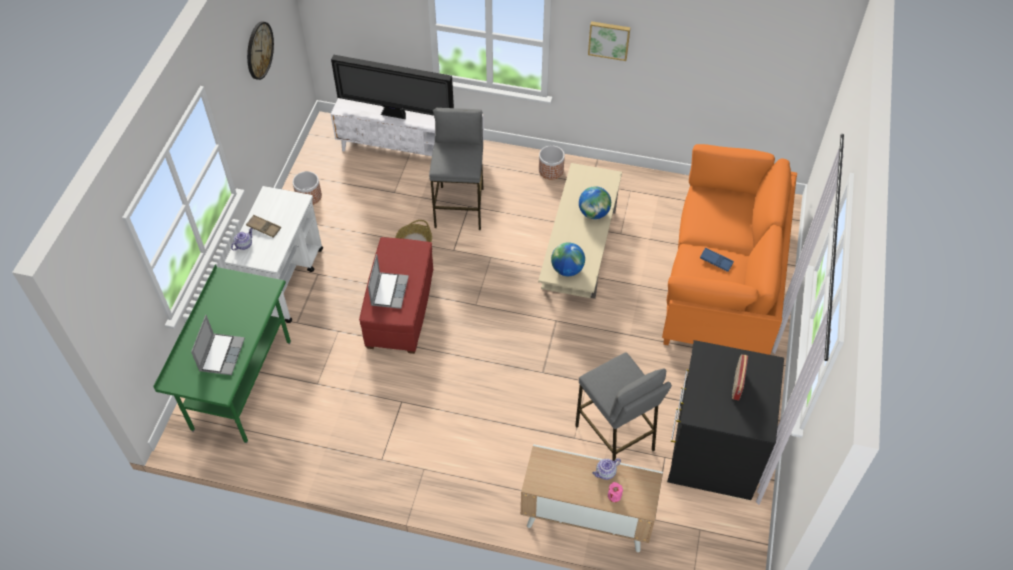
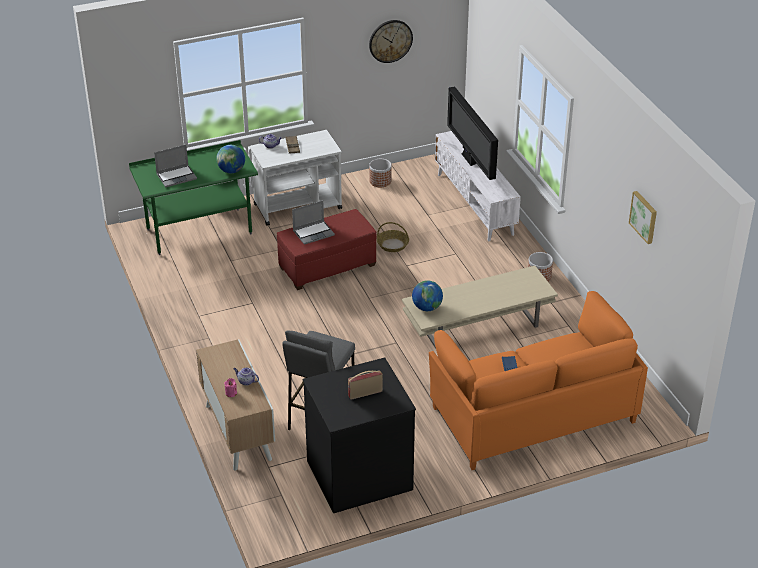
camera: 55 degrees right, 15 degrees down
grey stool [429,108,484,230] -> none
globe [579,186,611,219] -> globe moved to [216,145,245,173]
picture [588,21,631,61] -> picture moved to [629,191,657,244]

